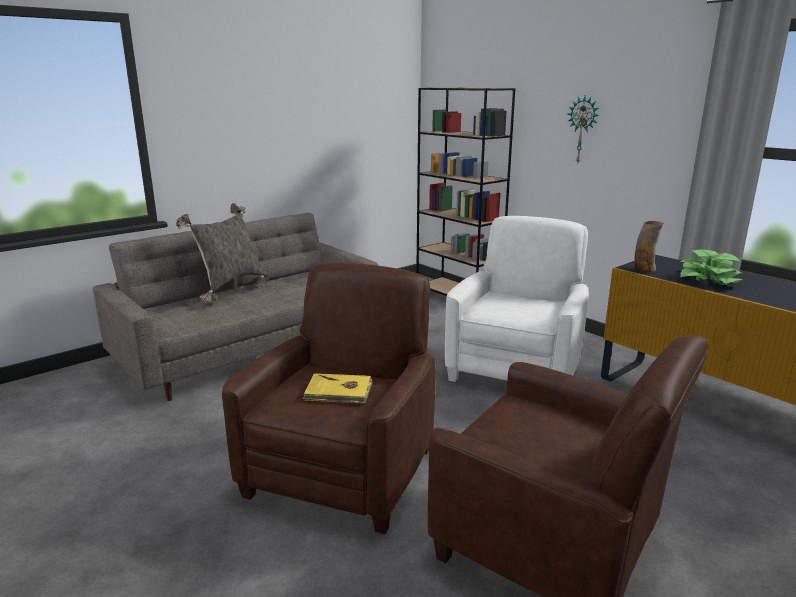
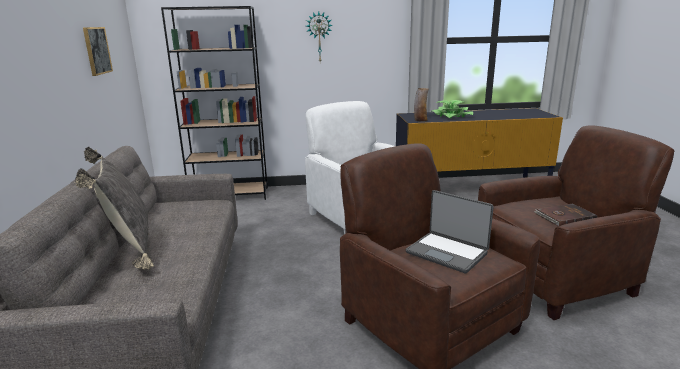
camera: 55 degrees left, 0 degrees up
yellow book [303,373,372,404] -> laptop [406,190,494,273]
none -> picture [83,27,113,76]
none -> brown book [534,204,597,227]

